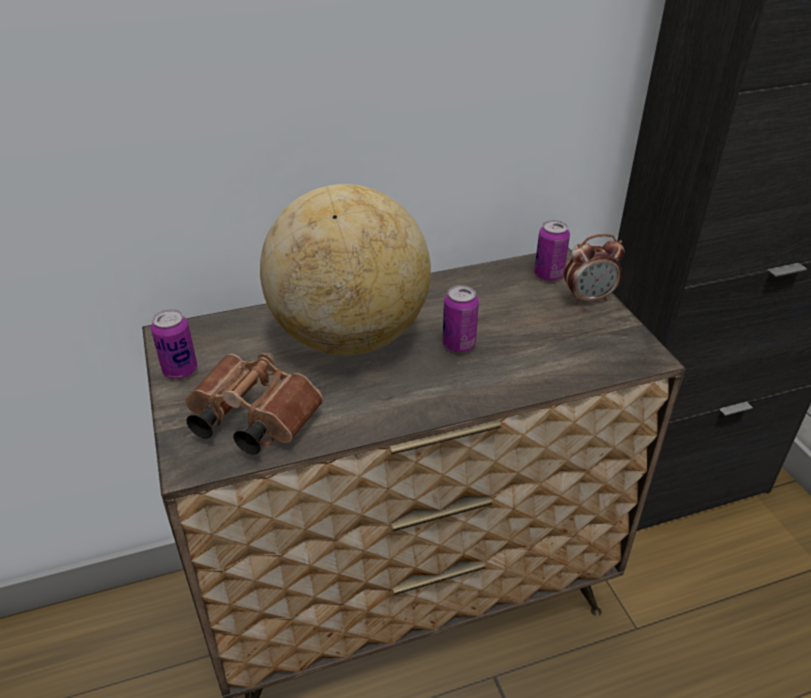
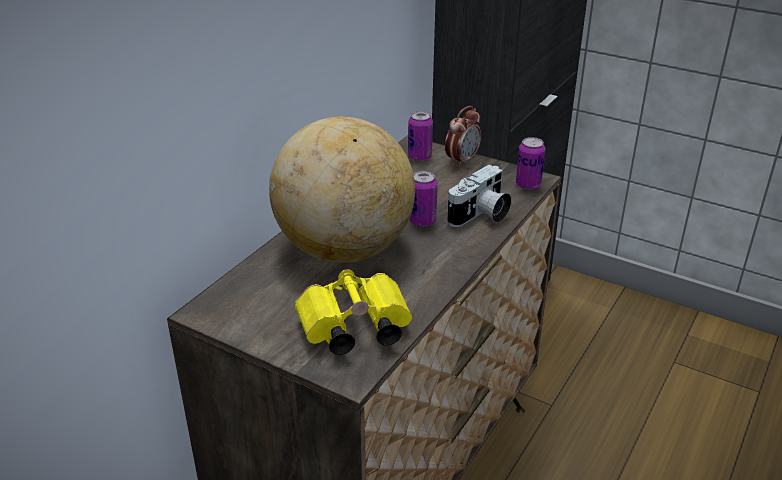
camera: 40 degrees left, 5 degrees down
can [151,309,197,379] -> can moved to [516,137,545,190]
brown binoculars [185,353,323,455] -> yellow binoculars [295,269,412,355]
none -> camera [447,165,512,227]

